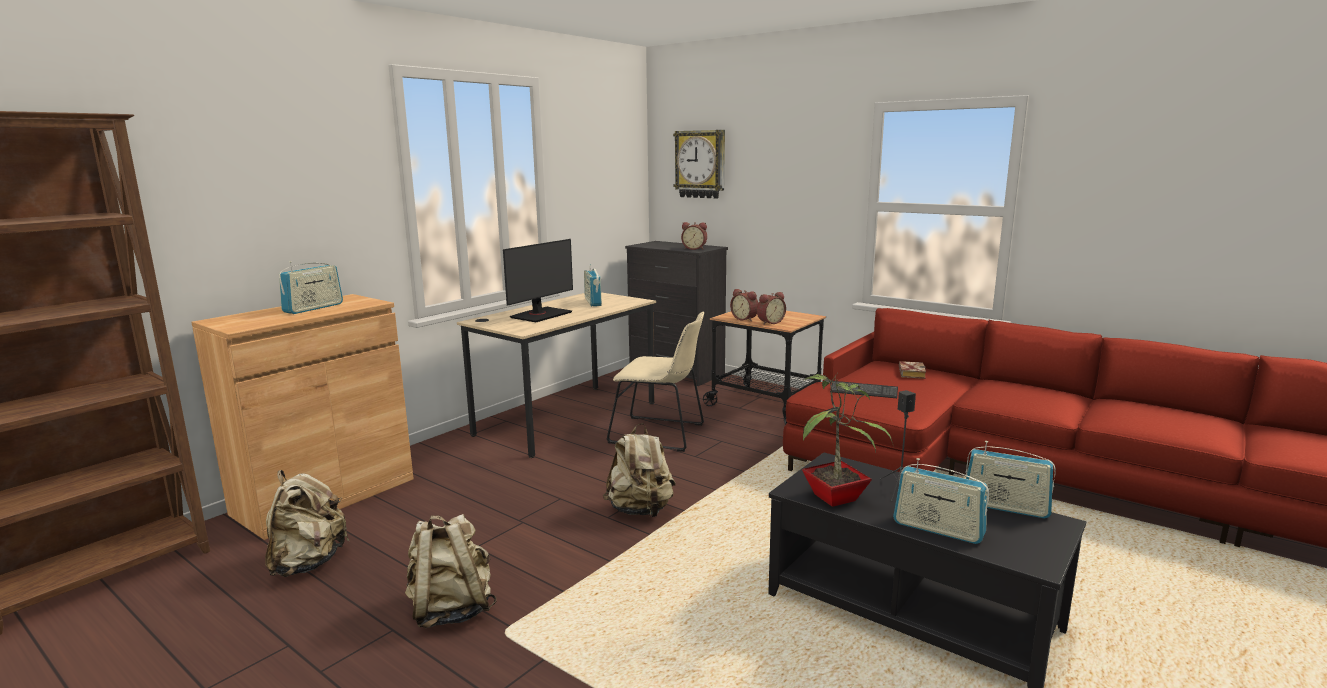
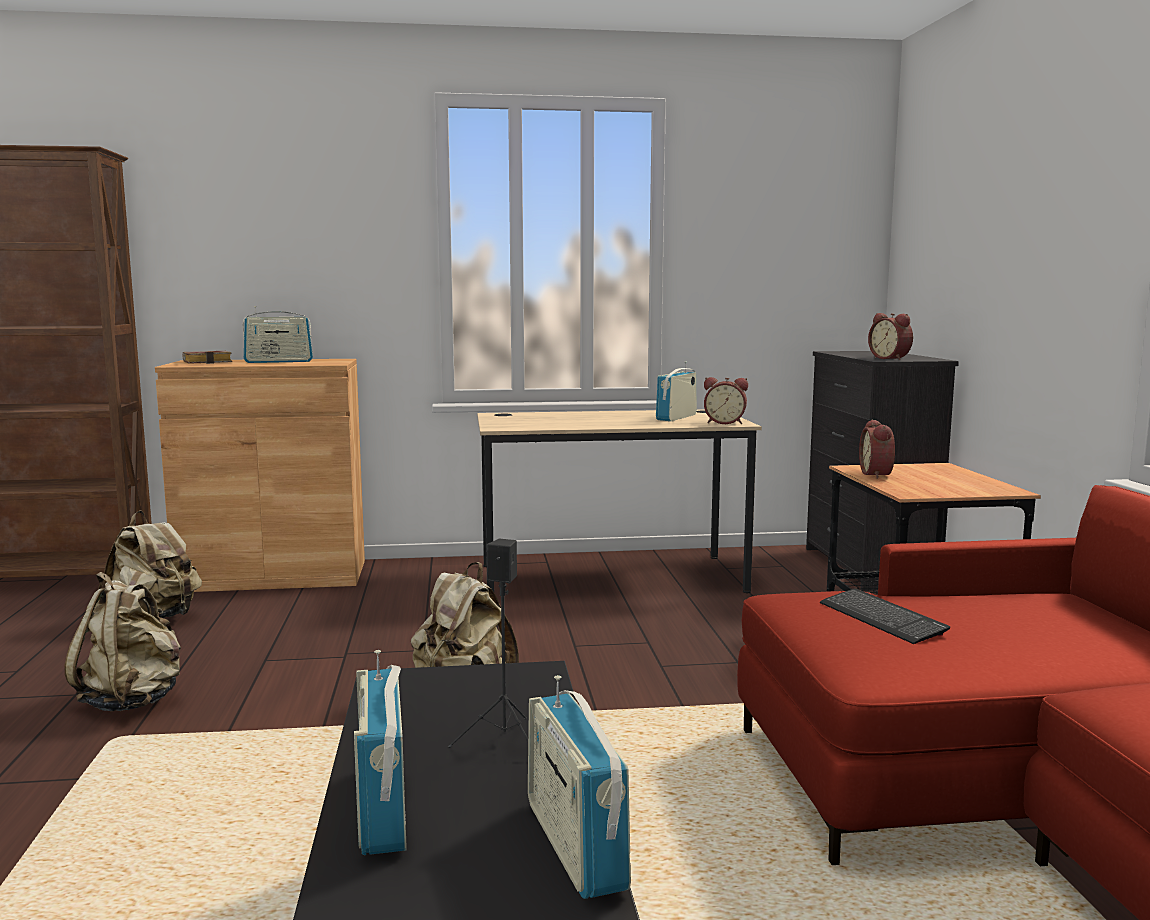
camera: 45 degrees right, 5 degrees down
monitor [503,239,573,322] -> none
beige chair [606,312,704,452] -> none
wall clock [673,130,725,199] -> none
alarm clock [757,292,786,325] -> alarm clock moved to [704,377,748,424]
potted plant [802,374,893,507] -> none
book [899,361,926,379] -> book moved to [183,351,232,364]

